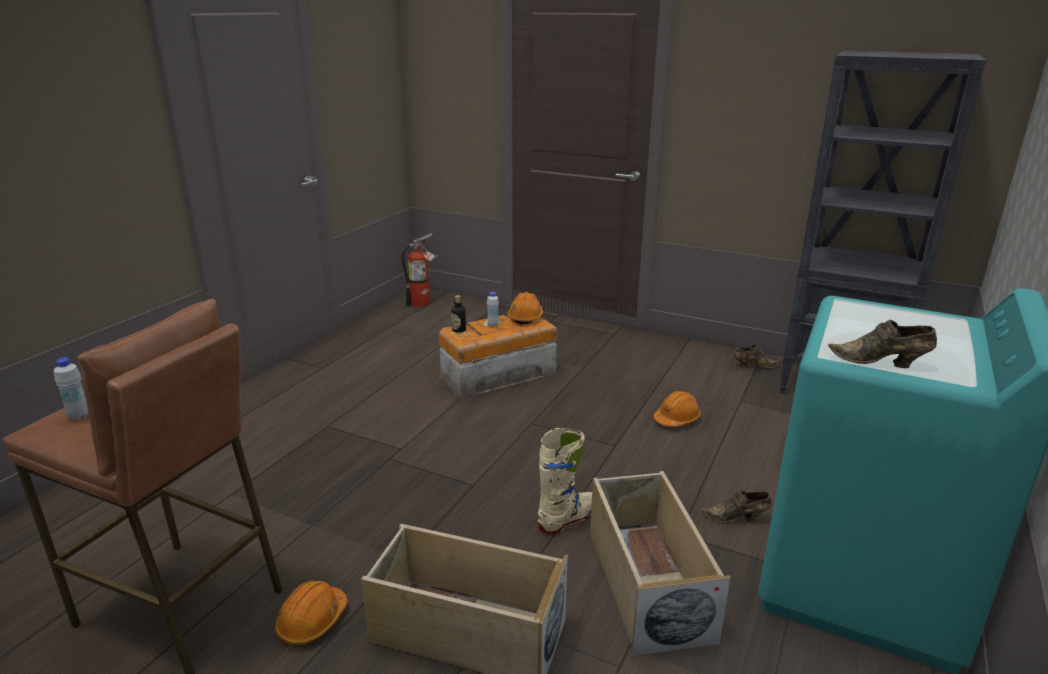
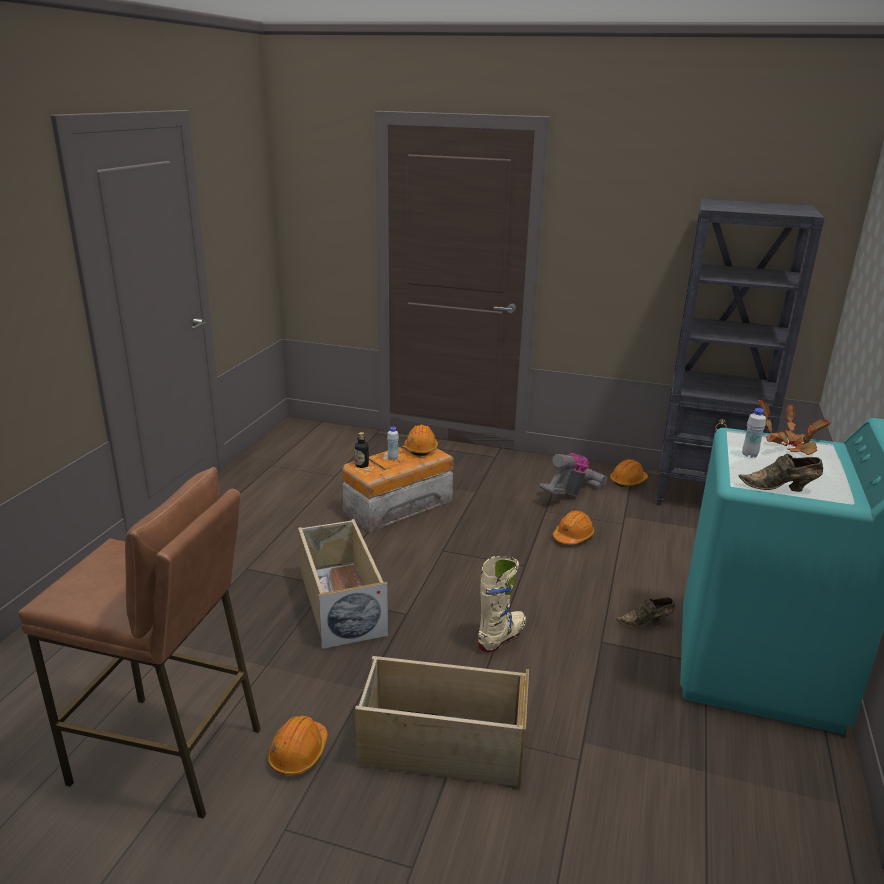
camera: 10 degrees left, 0 degrees up
white bottle [54,357,89,420] -> white bottle moved to [742,408,766,458]
fire extinguisher [401,233,438,307] -> none
beige storage box [590,471,731,656] -> beige storage box moved to [298,519,388,649]
brown shoe [733,345,780,369] -> orange hard hat [610,459,648,487]
none -> vacuum cleaner [540,453,608,496]
none -> potted plant [758,399,831,455]

